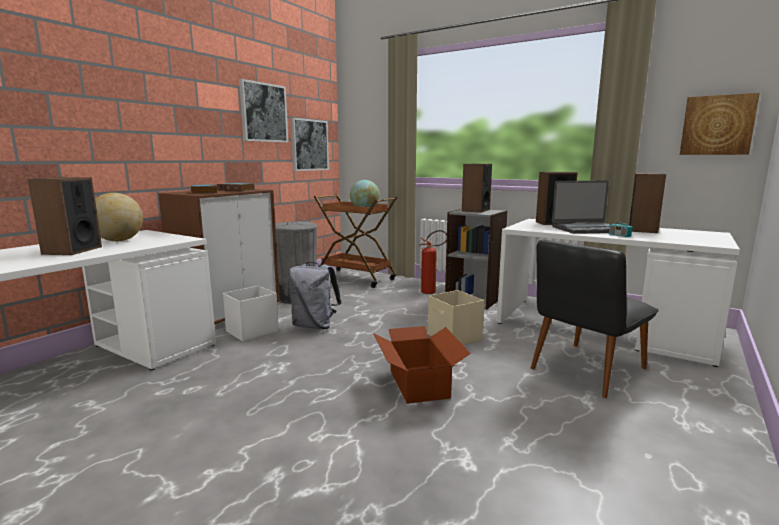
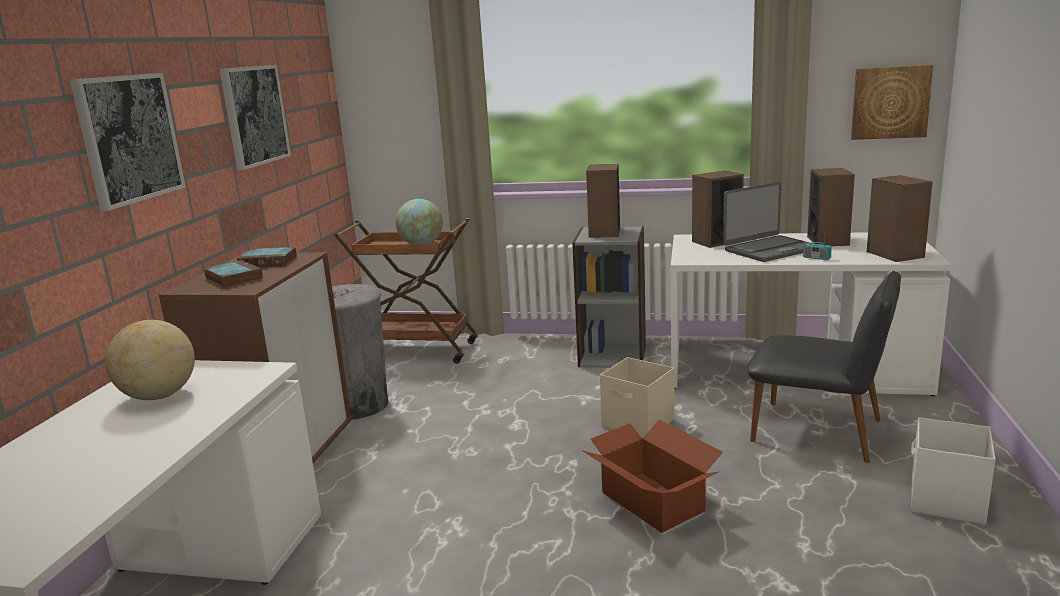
camera: 20 degrees left, 5 degrees up
speaker [28,177,102,255] -> speaker moved to [867,175,933,262]
white storage box [223,286,279,342] -> white storage box moved to [911,417,995,525]
grey backpack [288,262,341,329] -> none
picture [291,118,329,171] -> picture moved to [70,73,186,211]
fire extinguisher [419,230,447,294] -> none
black chair [531,240,659,398] -> black chair turned 90 degrees counterclockwise [747,271,901,463]

